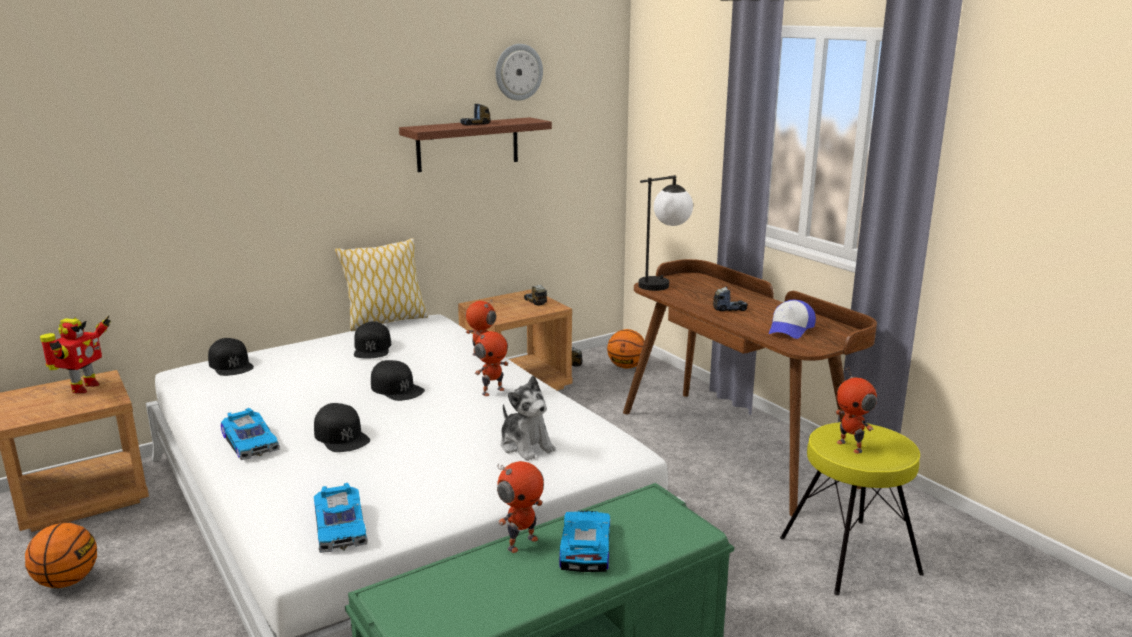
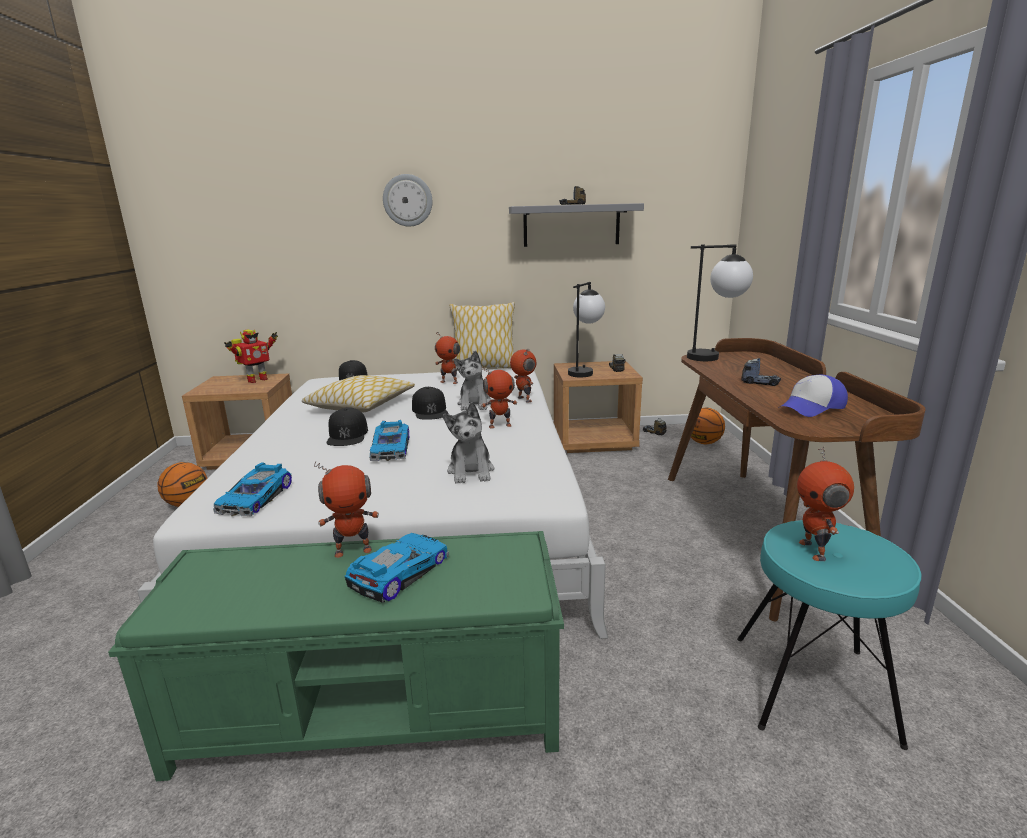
camera: 30 degrees right, 0 degrees up
toy car [221,408,280,460] -> toy car moved to [369,420,409,461]
black cap [354,321,391,359] -> toy robot [435,331,460,384]
brown shelf [399,117,552,172] -> grey shelf [509,203,644,247]
wall clock [495,44,543,101] -> wall clock moved to [383,174,433,227]
yellow stool [780,422,924,595] -> turquoise stool [737,520,921,750]
none -> pillow [302,375,415,413]
none -> plush toy [454,351,491,410]
none -> table lamp [568,282,605,377]

